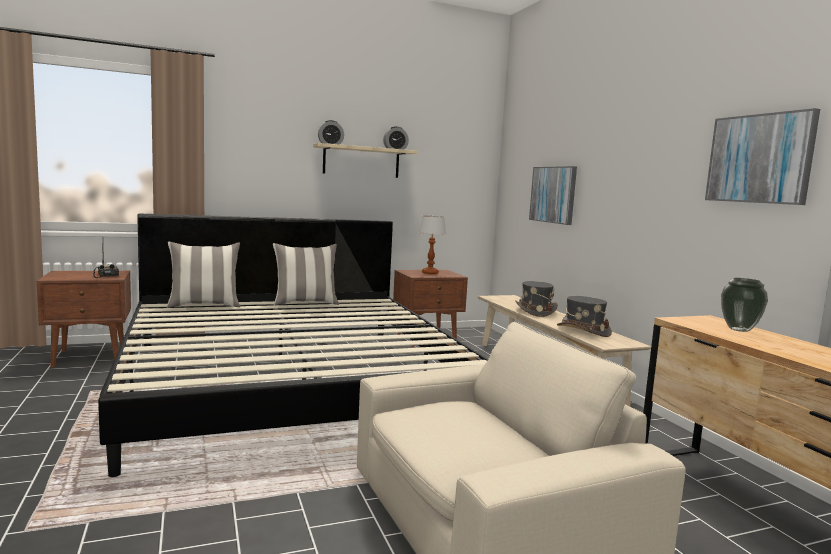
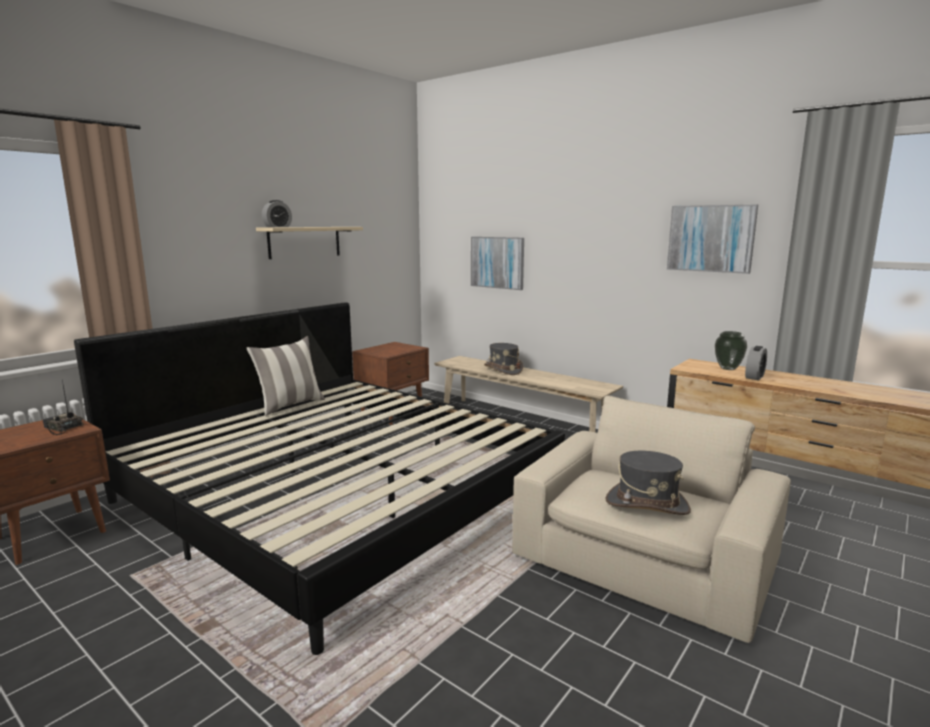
camera: 30 degrees left, 5 degrees up
pillow [167,242,240,308] -> none
alarm clock [383,126,409,150] -> alarm clock moved to [745,346,767,380]
table lamp [419,216,446,274] -> none
grey hat [557,296,612,337] -> grey hat moved to [606,451,691,515]

